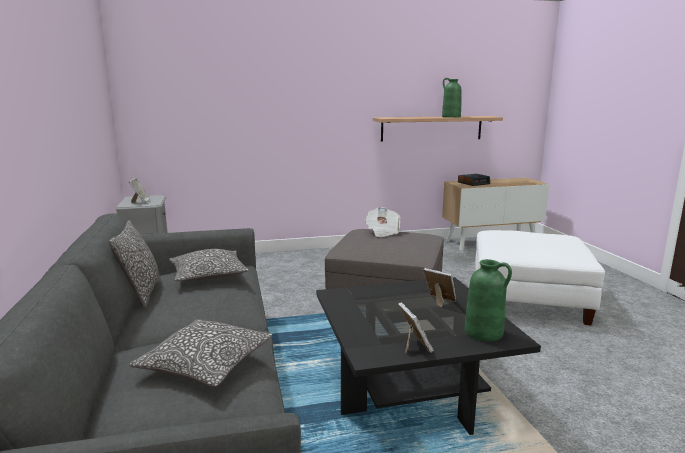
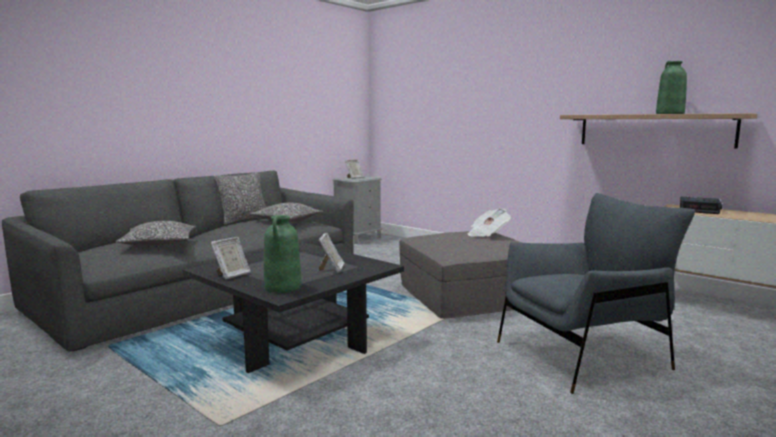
camera: 55 degrees right, 5 degrees down
white ottoman [475,230,605,325] -> grey armchair [497,193,695,394]

